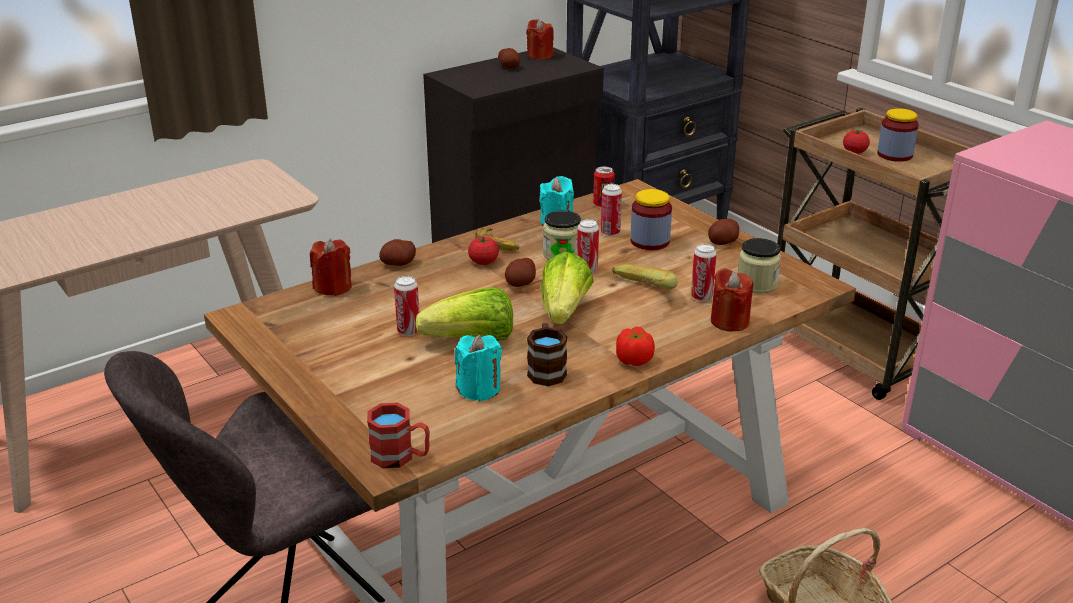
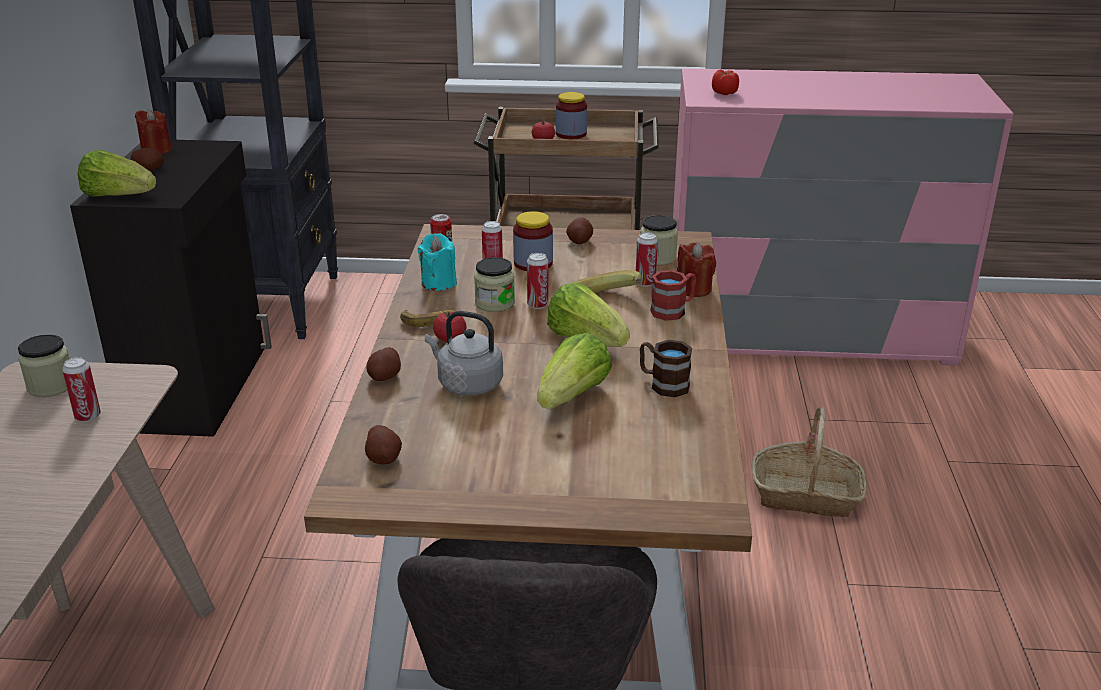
camera: 50 degrees left, 0 degrees up
red candle [310,238,352,296] -> none
red mug [367,403,430,468] -> red mug moved to [650,270,696,321]
can [394,276,419,336] -> can moved to [62,357,101,422]
turquoise candle [455,335,502,401] -> none
potato [505,258,536,287] -> potato moved to [365,425,402,464]
tomato [616,326,655,366] -> tomato moved to [712,69,739,95]
none -> jar [18,334,69,397]
none -> lettuce [78,150,156,196]
none -> grey kettle [425,311,503,396]

